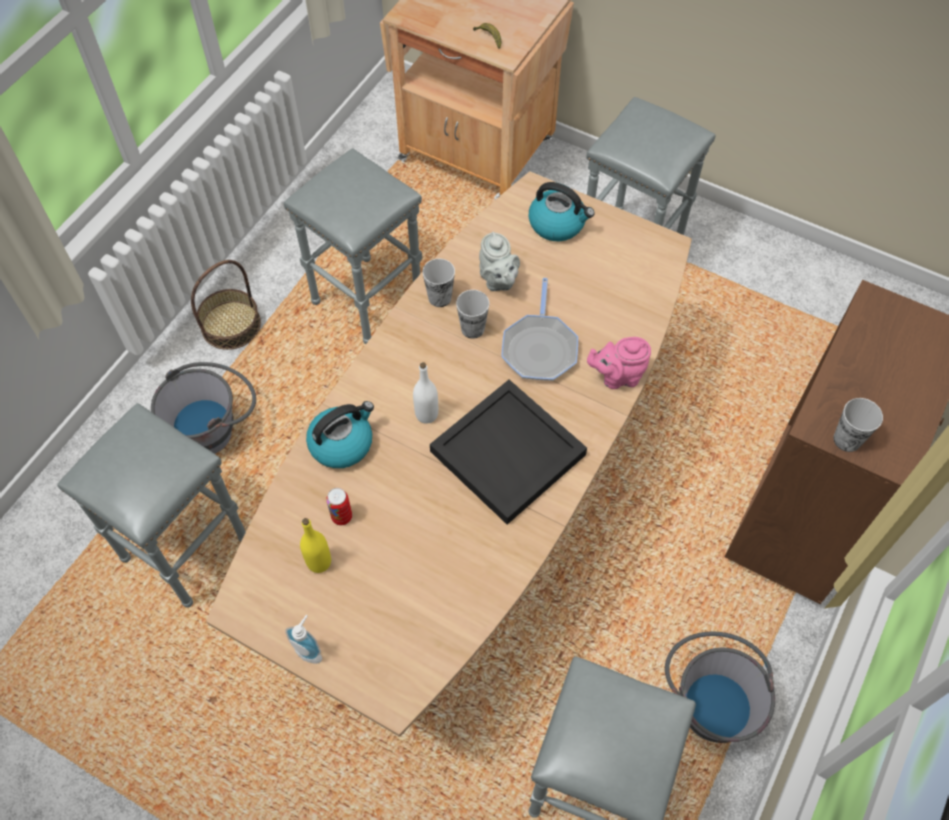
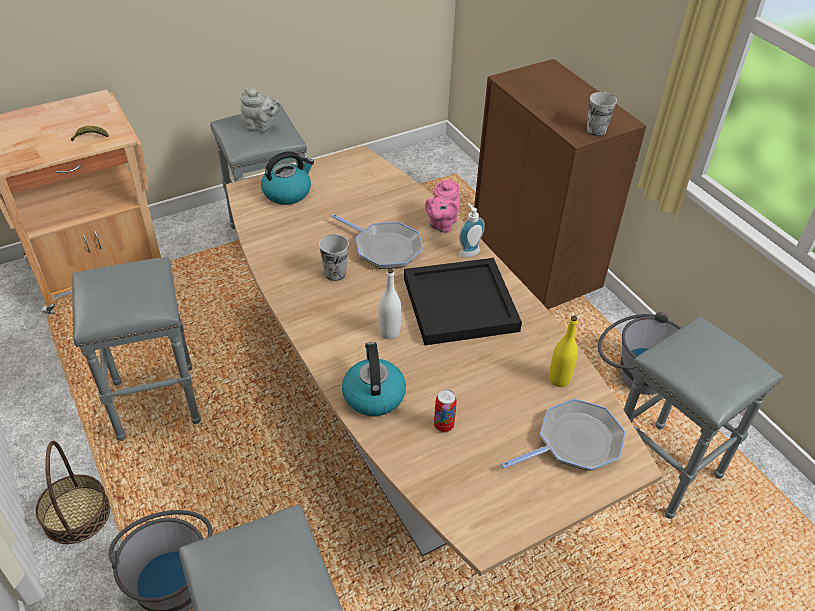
camera: 60 degrees left, 15 degrees down
soap dispenser [285,615,322,664] -> soap dispenser moved to [459,203,485,258]
yellow bottle [300,518,331,573] -> yellow bottle moved to [549,316,578,387]
cup [422,259,455,307] -> none
grey teapot [479,232,520,291] -> grey teapot moved to [240,88,283,132]
none -> frying pan [501,399,625,471]

